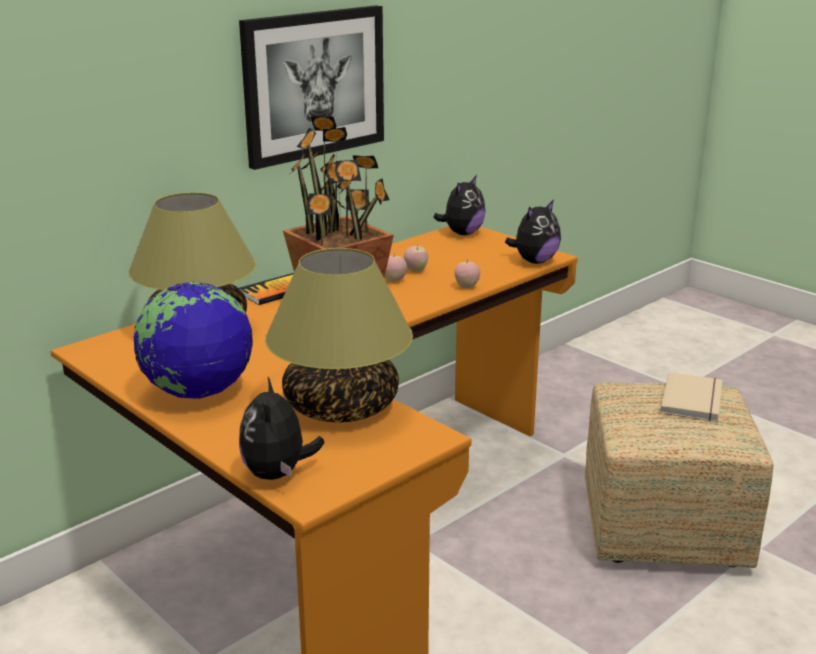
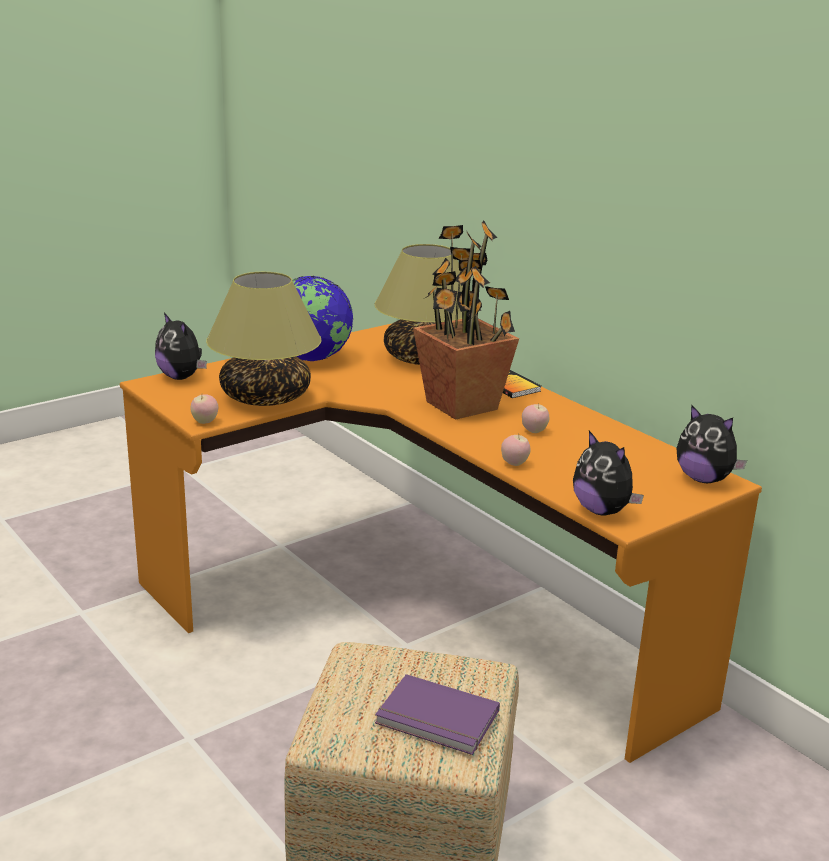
camera: 95 degrees right, 0 degrees up
picture [239,5,384,170] -> none
plush toy [239,376,324,480] -> plush toy turned 135 degrees counterclockwise [155,313,207,380]
apple [404,245,428,272] -> apple moved to [191,394,218,424]
beige book [660,372,723,422] -> purple book [375,674,500,755]

